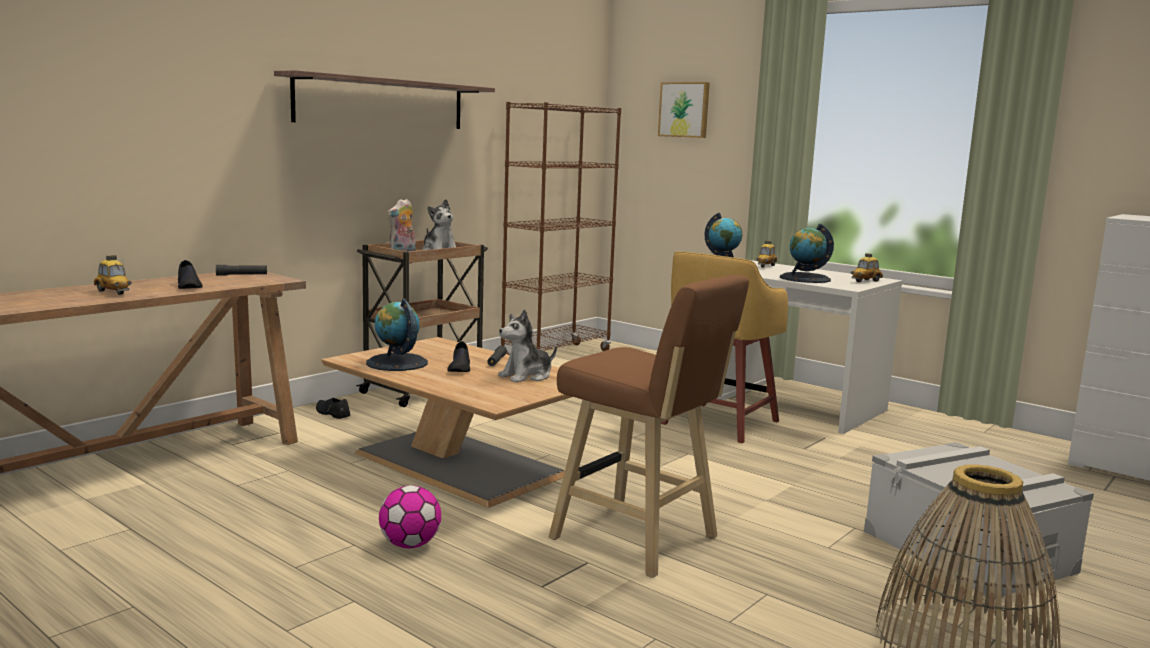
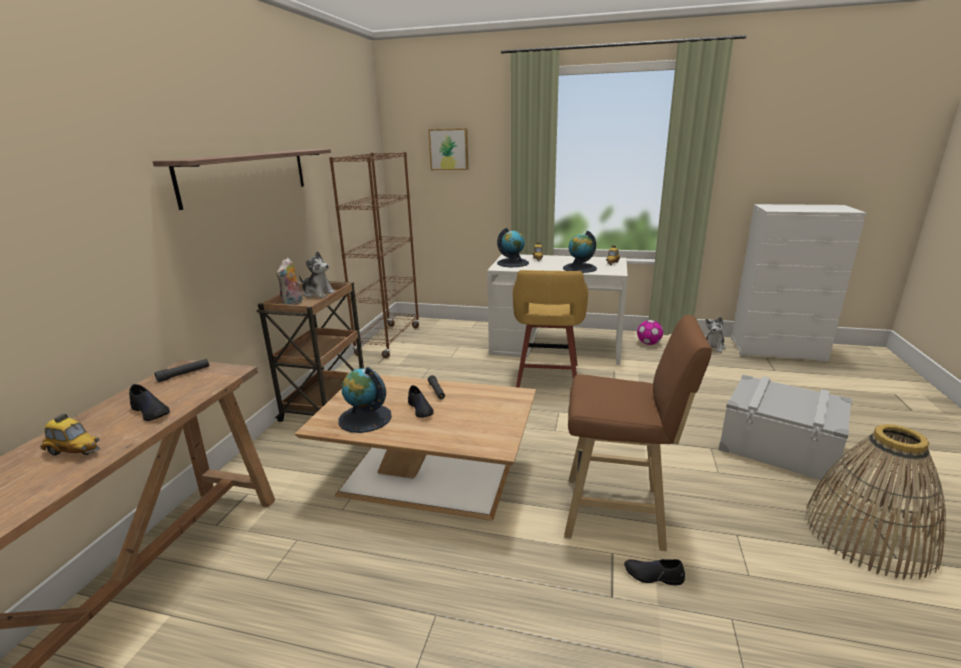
camera: 25 degrees left, 10 degrees up
black shoe [316,398,350,419] -> black shoe moved to [624,559,685,585]
football [379,485,441,548] -> football moved to [637,320,663,345]
plush toy [498,309,557,383] -> plush toy moved to [705,317,726,353]

